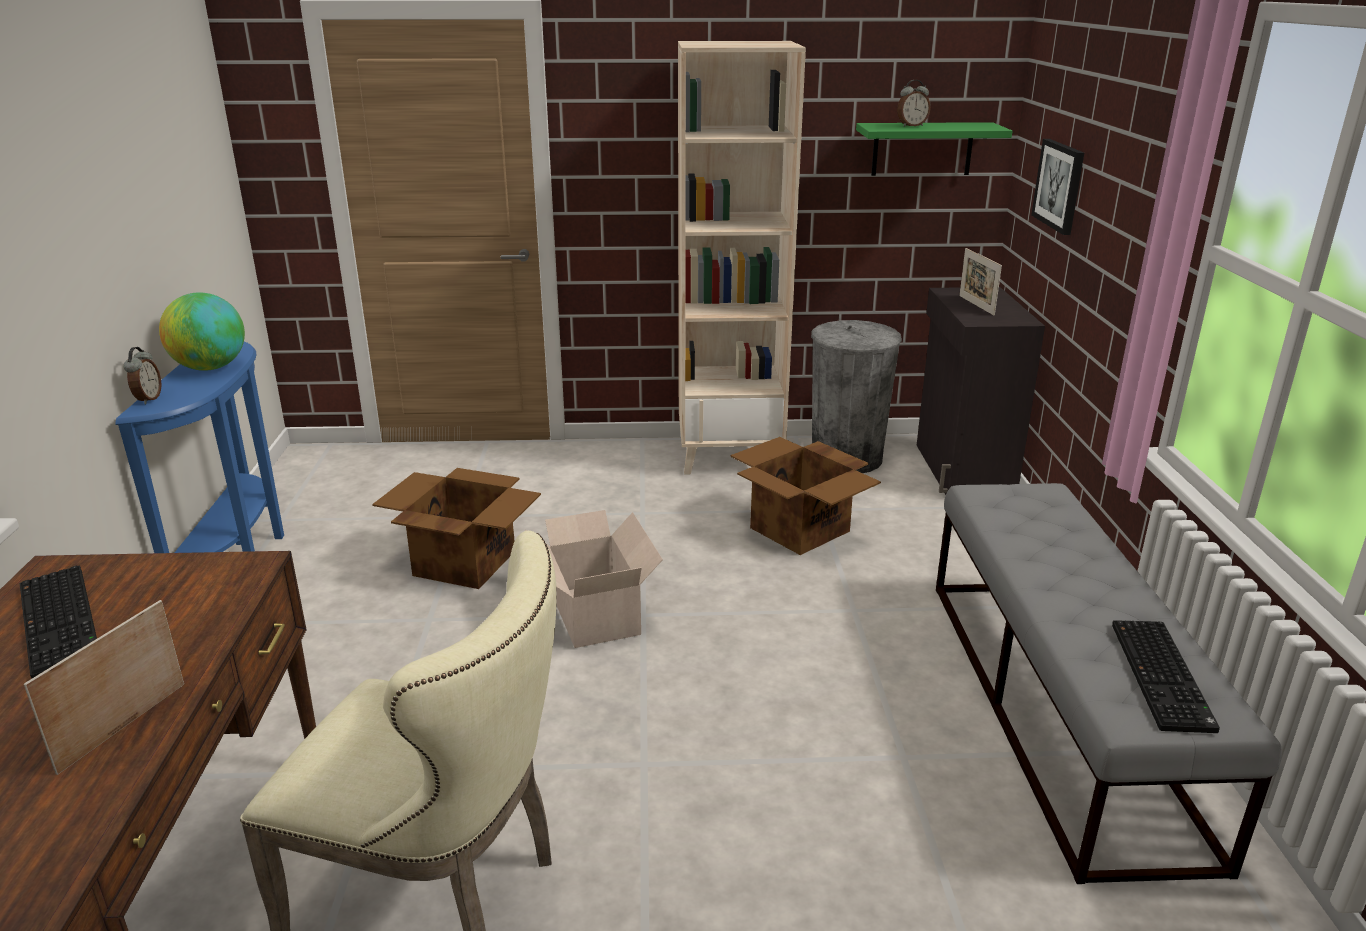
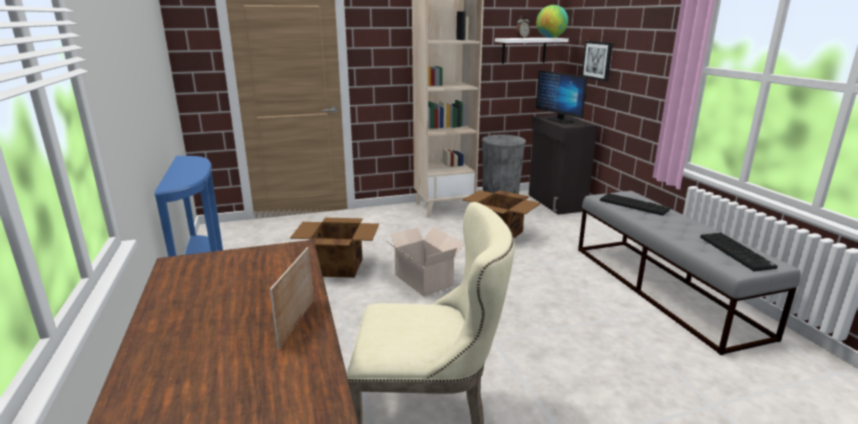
camera: 15 degrees left, 5 degrees down
keyboard [19,565,97,678] -> keyboard moved to [600,193,670,216]
alarm clock [124,347,162,404] -> none
globe [159,293,245,371] -> globe moved to [536,5,568,38]
green shelf [856,122,1012,176] -> white shelf [495,38,569,64]
picture frame [959,248,1002,316] -> monitor [536,70,587,124]

